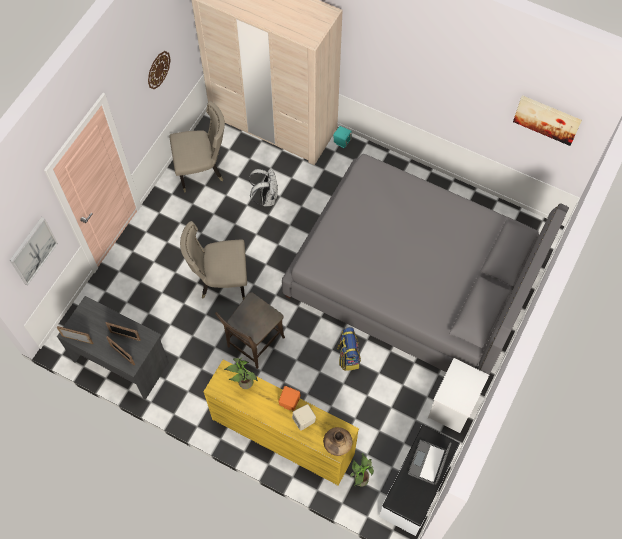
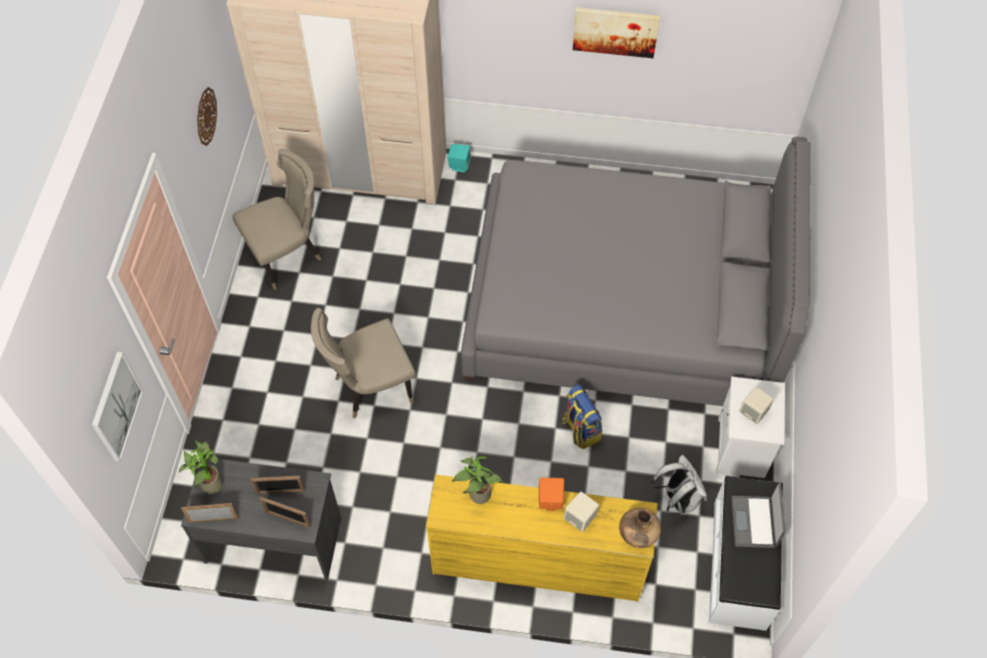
camera: 20 degrees left, 5 degrees down
brown chair [215,292,285,369] -> none
white backpack [249,168,278,206] -> white backpack moved to [651,454,707,515]
potted plant [350,453,374,486] -> potted plant moved to [179,440,222,494]
picture [513,95,582,146] -> picture moved to [573,7,660,58]
none -> beige speaker [739,387,774,424]

